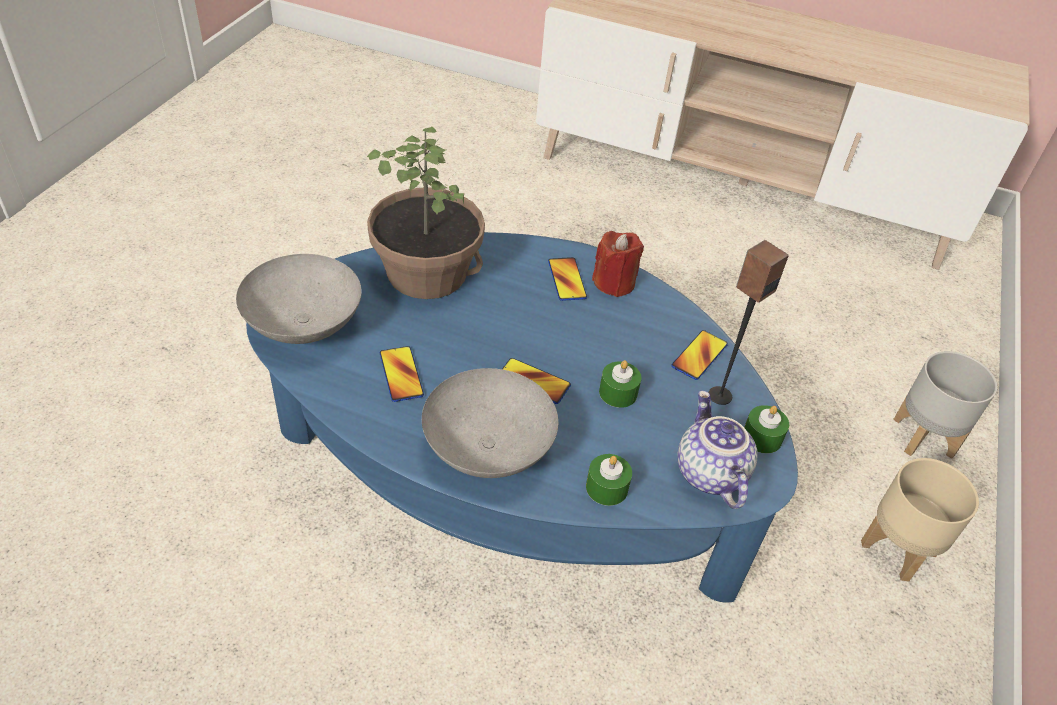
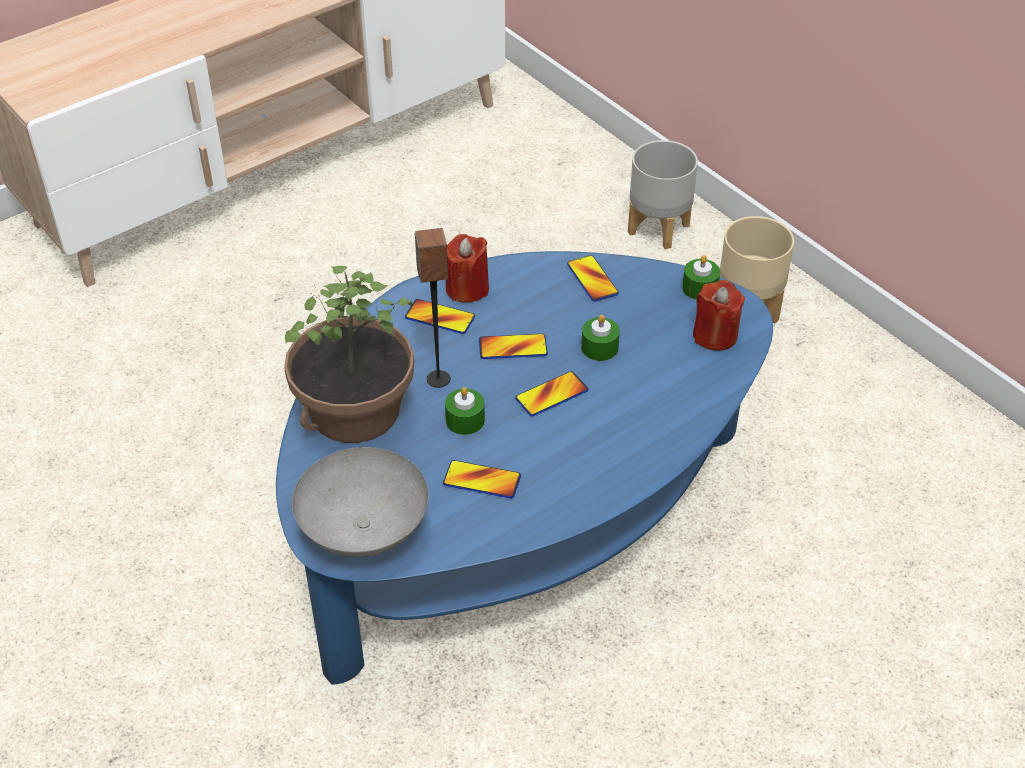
camera: 55 degrees left, 0 degrees up
grey bowl [422,368,558,478] -> none
green candle [586,454,632,506] -> green candle moved to [445,387,485,435]
teapot [677,390,758,509] -> red candle [693,280,745,351]
speaker [709,240,789,405] -> speaker moved to [415,228,450,388]
none -> phone [479,334,548,359]

